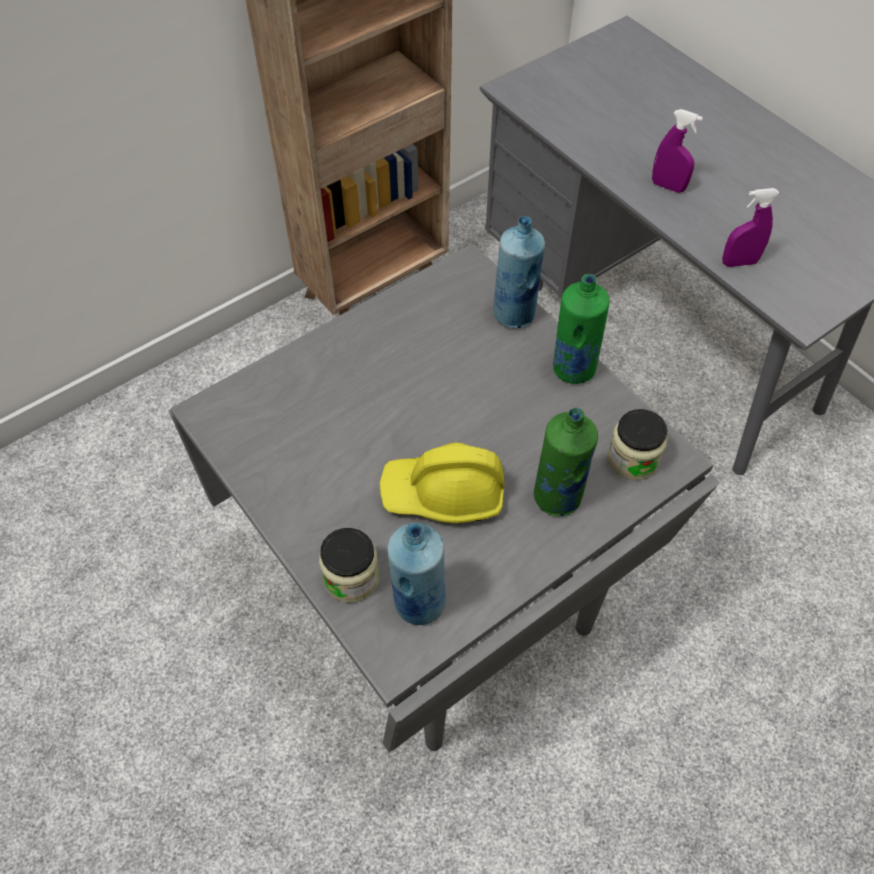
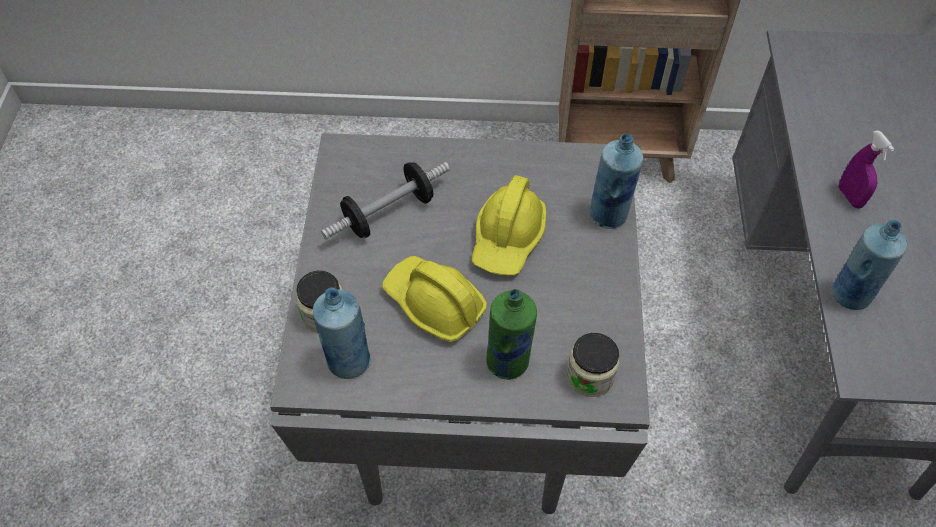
camera: 40 degrees right, 0 degrees up
green bottle [553,274,609,384] -> none
purple spray bottle [722,188,779,267] -> blue bottle [832,220,907,310]
none -> dumbbell [321,162,450,239]
none -> yellow hard hat [472,175,547,276]

